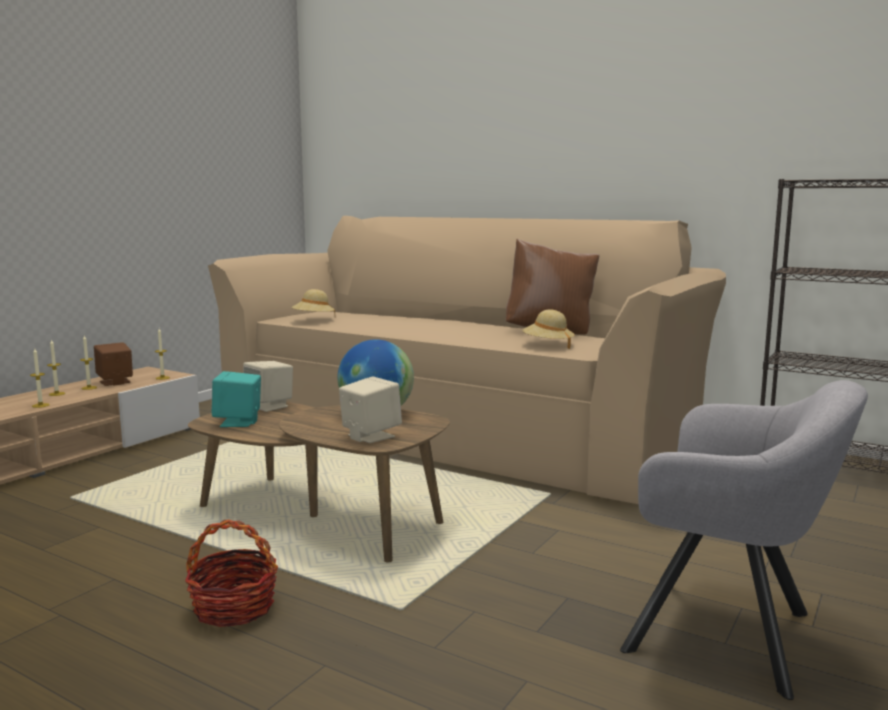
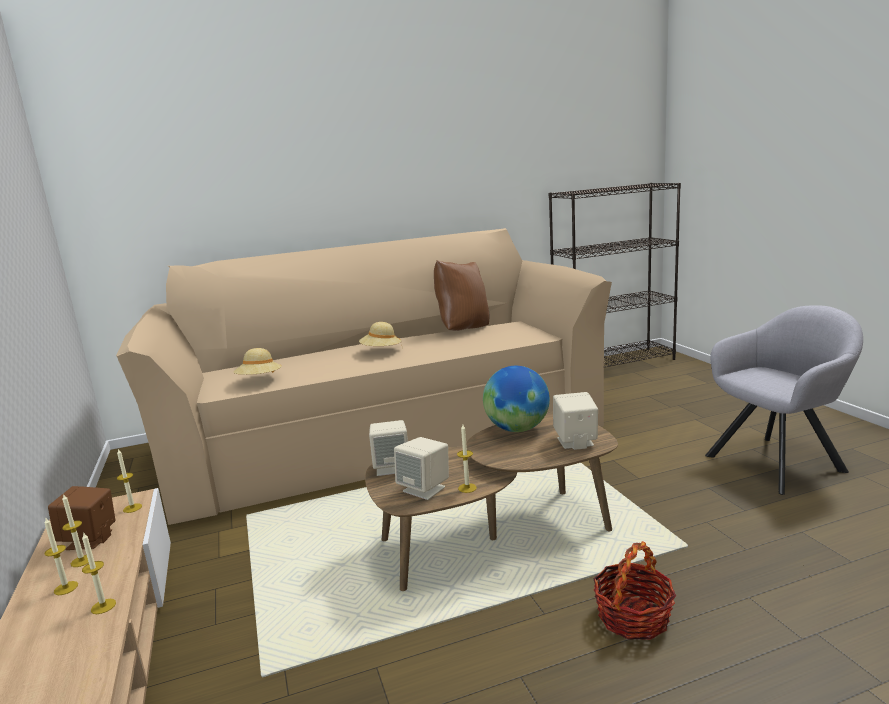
camera: 50 degrees left, 5 degrees up
turquoise speaker [211,371,261,427] -> beige speaker [394,437,449,500]
beige hat [522,309,575,349] -> beige hat moved to [359,322,402,346]
none -> candle [457,425,477,493]

